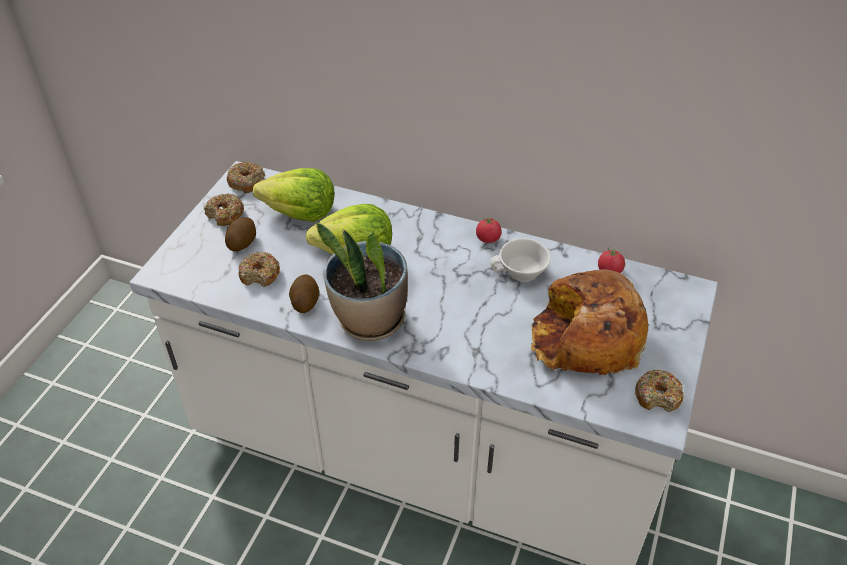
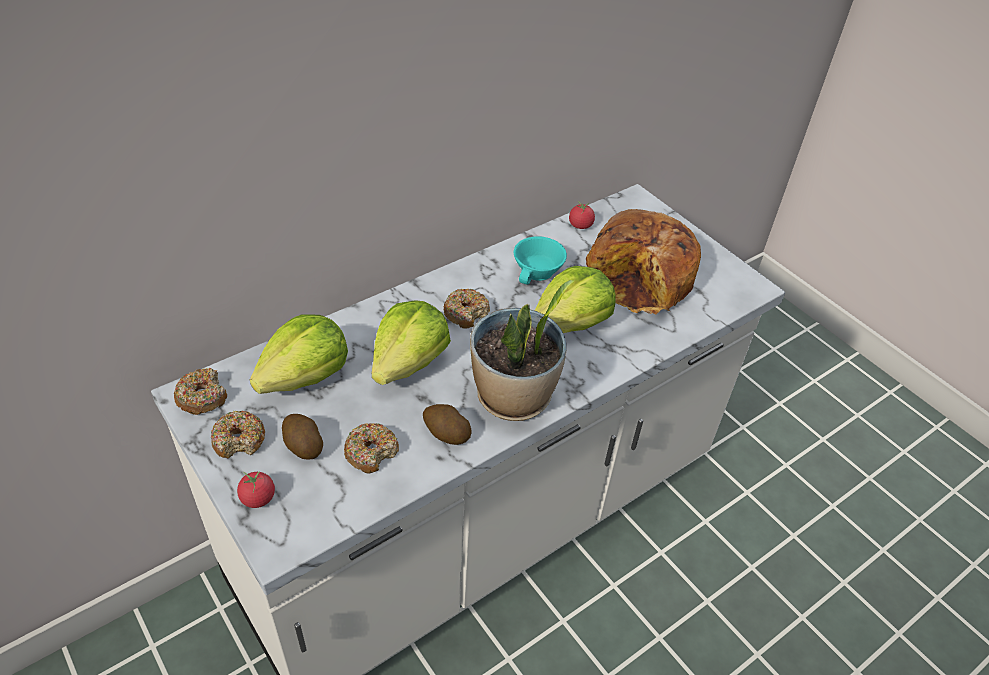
camera: 60 degrees left, 0 degrees up
tomato [476,215,502,243] -> tomato moved to [237,471,275,508]
white cup [490,238,551,282] -> turquoise cup [514,236,567,285]
donut [635,370,684,412] -> donut moved to [444,289,490,329]
none -> lettuce [535,266,616,333]

